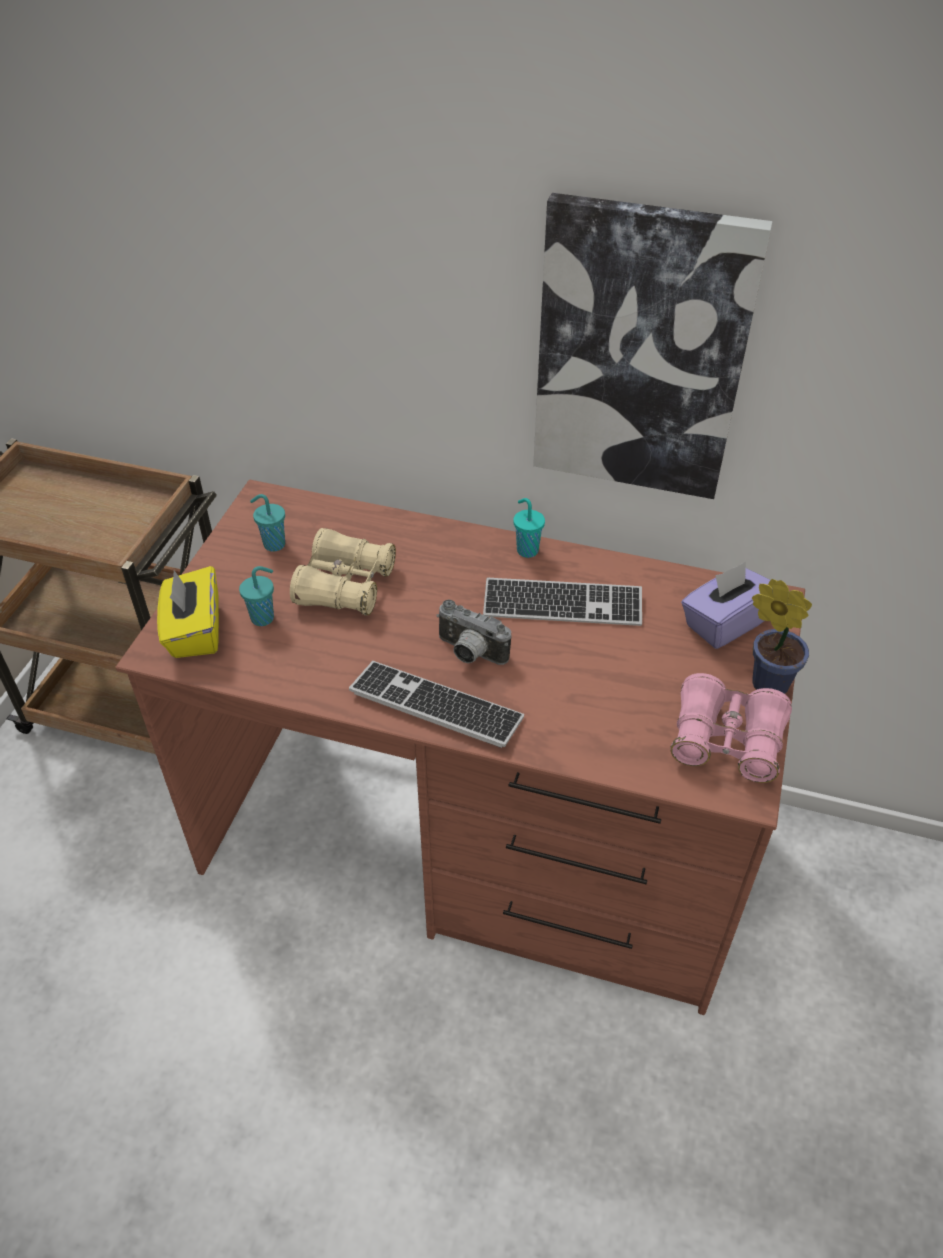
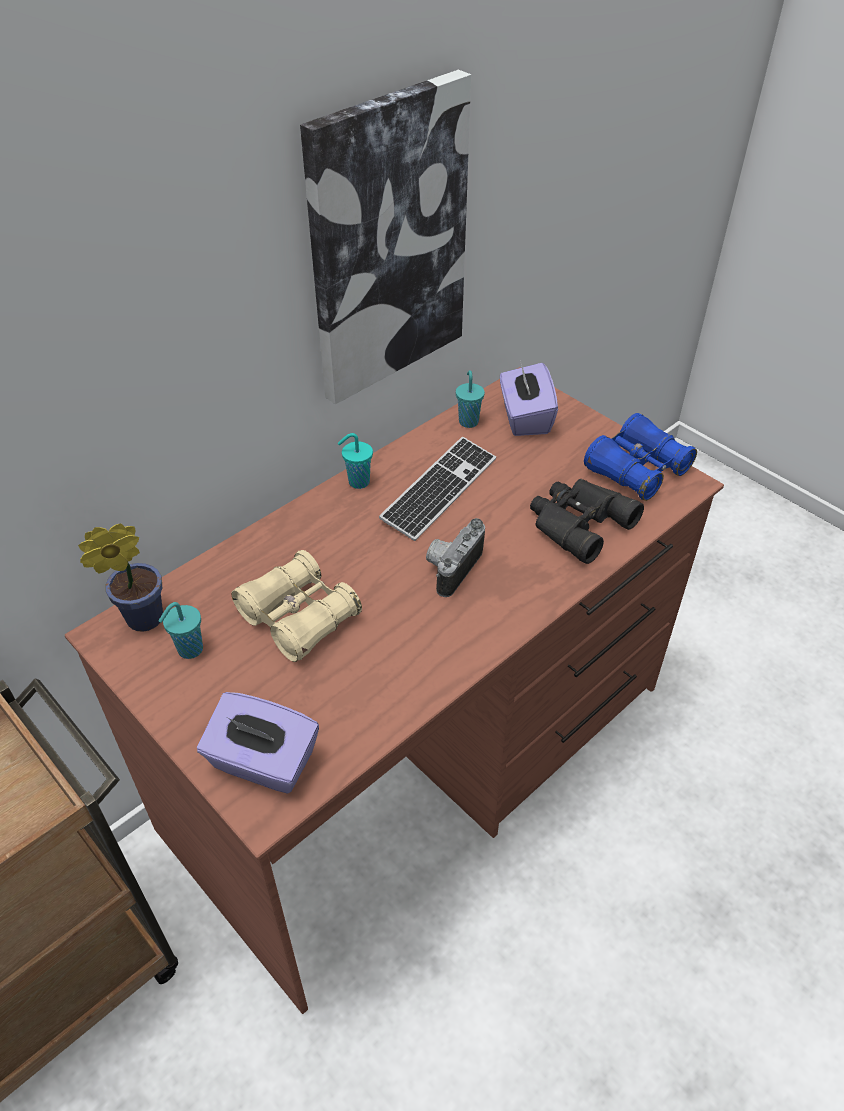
camera: 60 degrees left, 0 degrees up
yellow tissue box [157,566,219,658] -> purple tissue box [197,692,319,794]
turquoise cup [239,566,274,626] -> turquoise cup moved to [456,370,485,428]
keyboard [349,661,524,748] -> none
camera [436,599,511,665] -> camera turned 150 degrees clockwise [426,518,485,597]
pink binoculars [670,673,792,783] -> blue binoculars [584,413,697,501]
potted plant [752,579,812,694] -> potted plant moved to [78,523,163,632]
none -> black binoculars [530,479,644,564]

